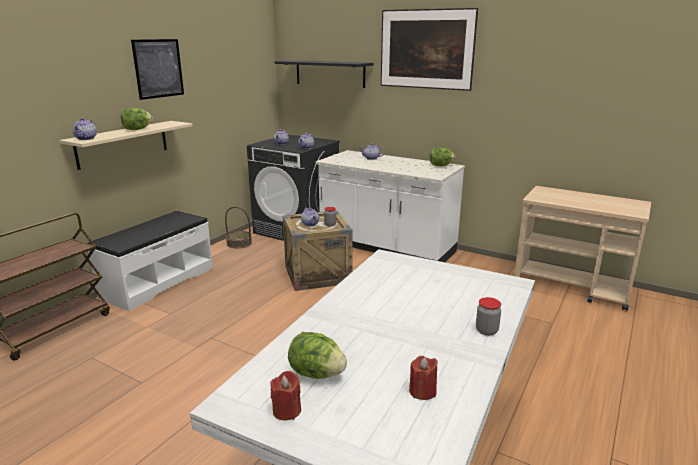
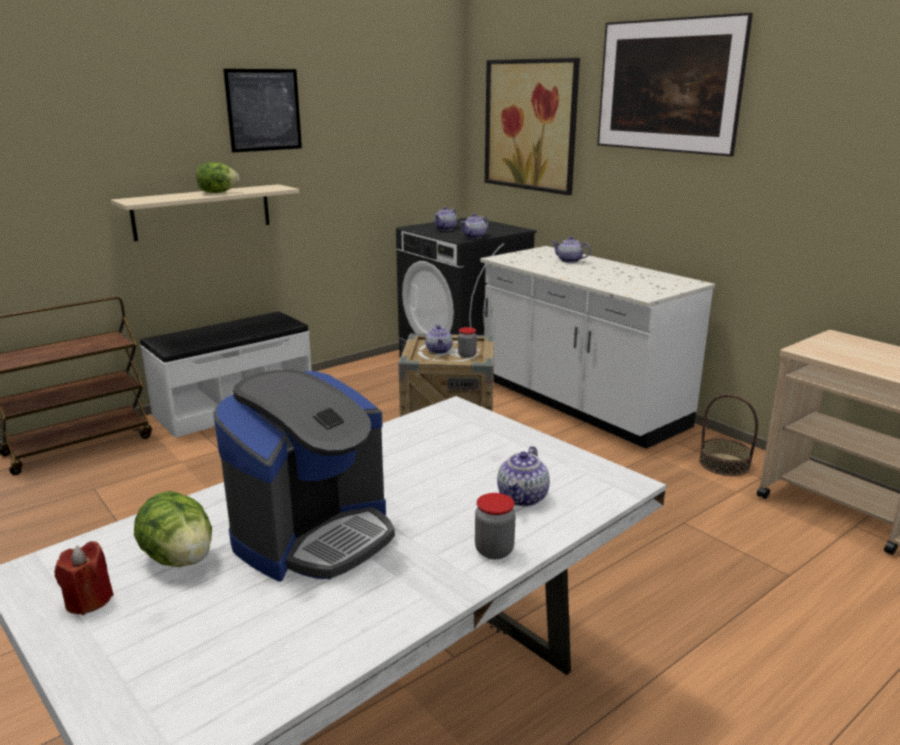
camera: 20 degrees right, 0 degrees up
teapot [73,118,97,140] -> teapot moved to [497,446,550,506]
basket [225,206,252,248] -> basket moved to [699,394,758,476]
black shelf [274,60,373,88] -> picture [485,58,580,195]
red candle [409,356,438,400] -> none
lettuce [430,148,455,166] -> none
none -> coffee machine [213,369,395,582]

